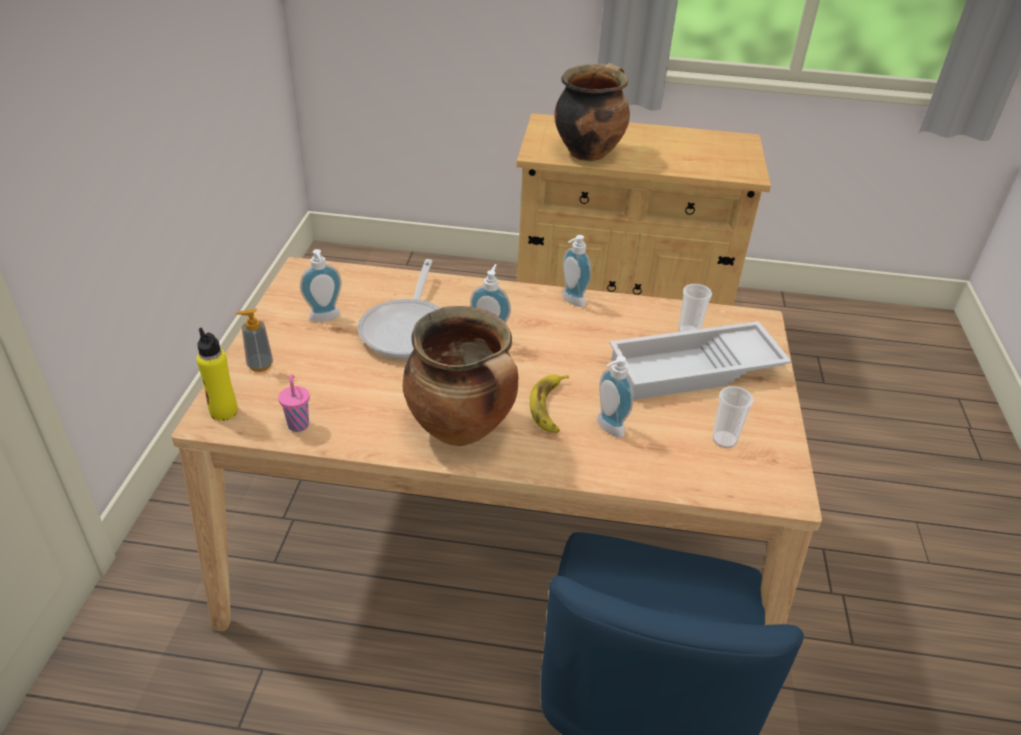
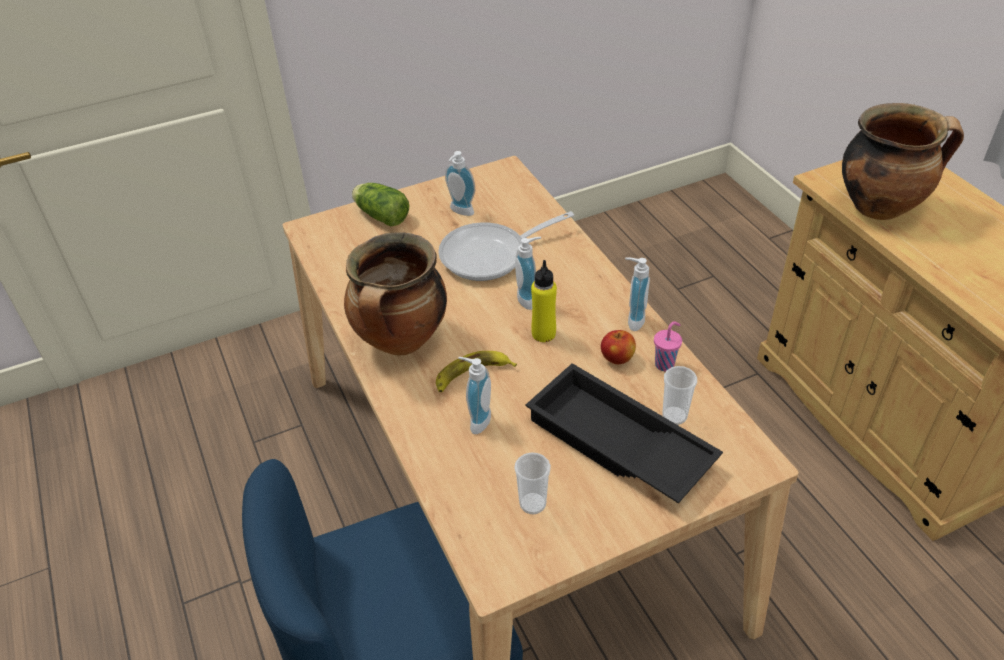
camera: 60 degrees right, 5 degrees up
yellow bottle [196,328,238,421] -> yellow bottle moved to [531,260,557,342]
soap dispenser [236,308,273,372] -> lettuce [352,183,409,226]
pink cup [278,374,310,432] -> pink cup moved to [654,321,682,371]
white tray [609,321,792,400] -> black tray [526,363,723,503]
none -> apple [601,330,636,364]

